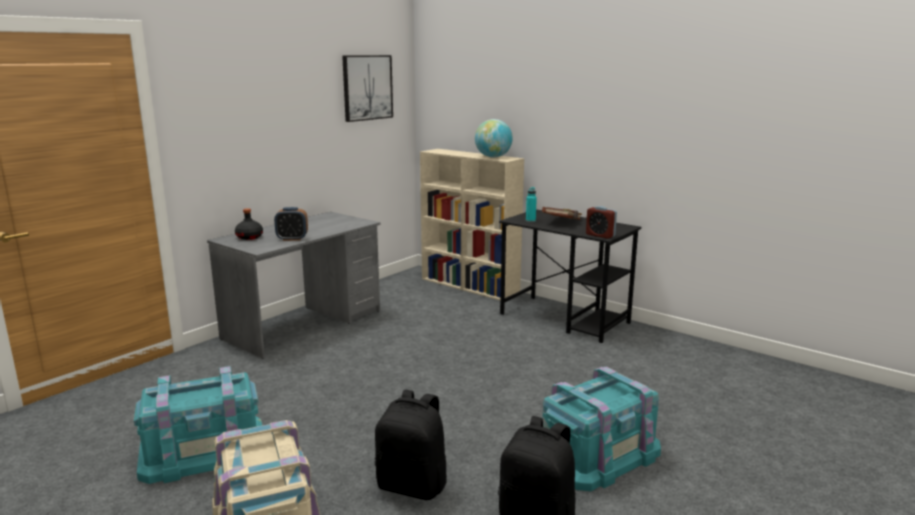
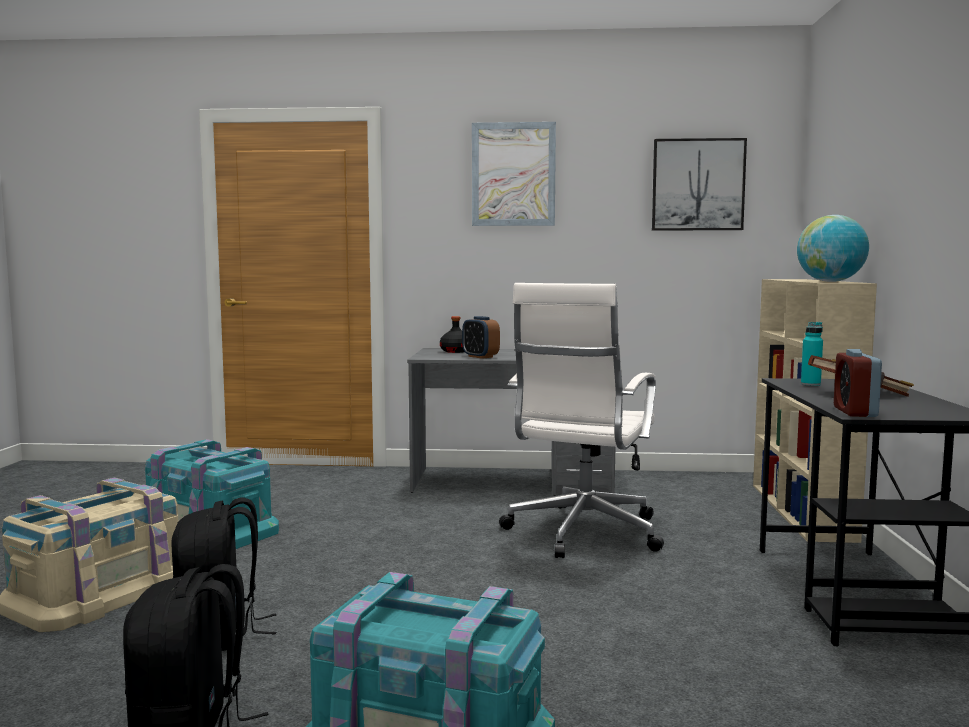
camera: 55 degrees right, 10 degrees down
none -> picture [472,122,556,226]
none -> white office chair [499,283,664,558]

